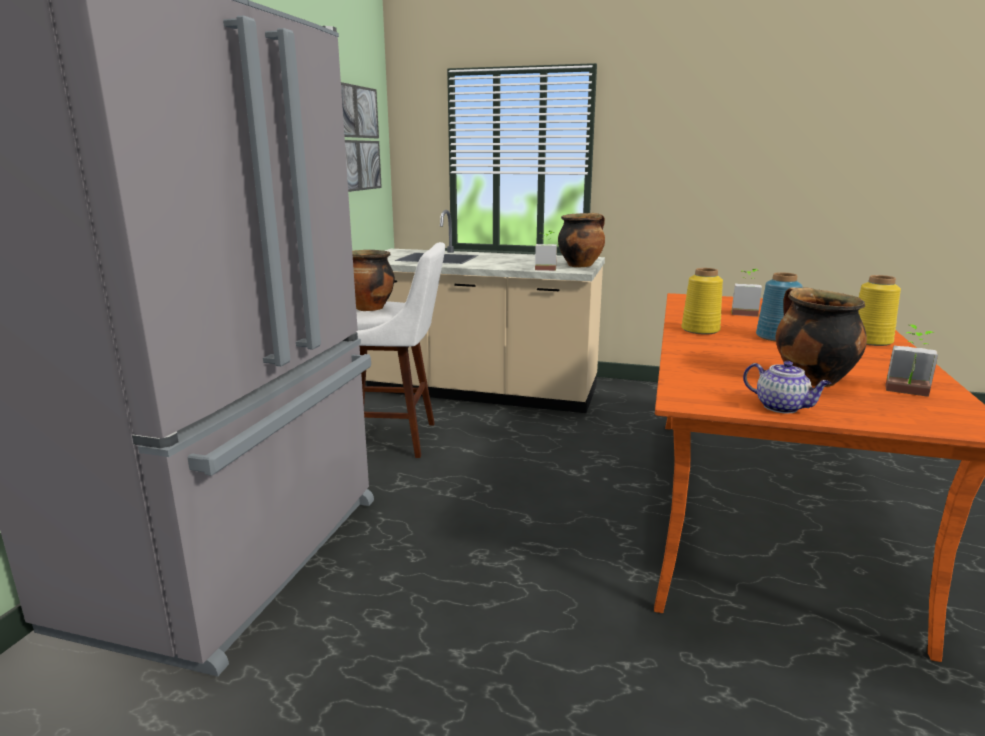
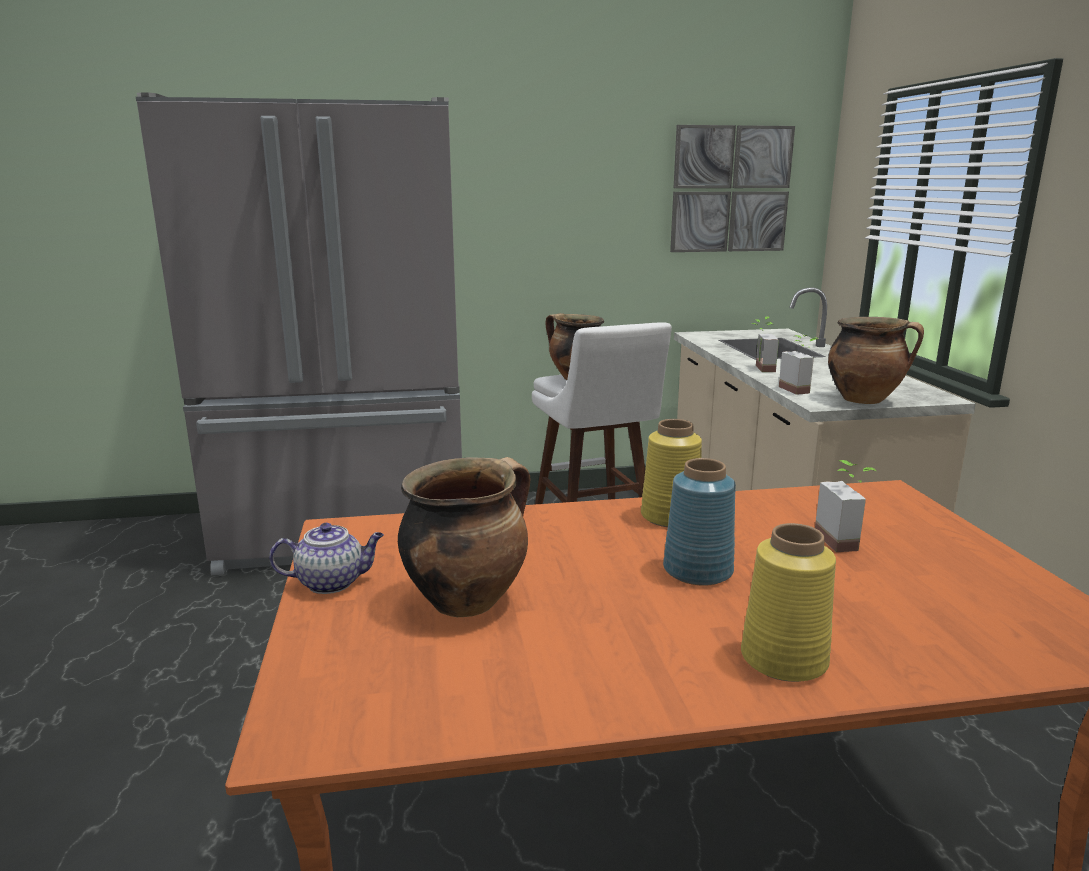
camera: 65 degrees right, 0 degrees up
teapot [743,361,831,413] -> teapot turned 120 degrees counterclockwise [269,523,384,594]
potted plant [885,324,938,397] -> potted plant moved to [752,316,779,372]

